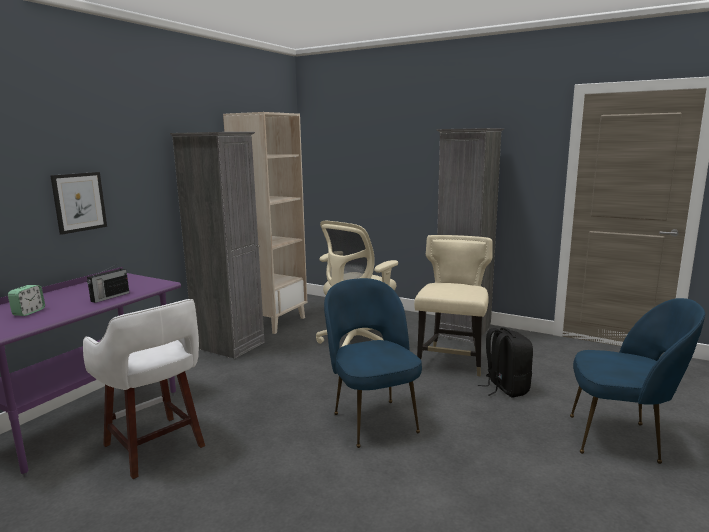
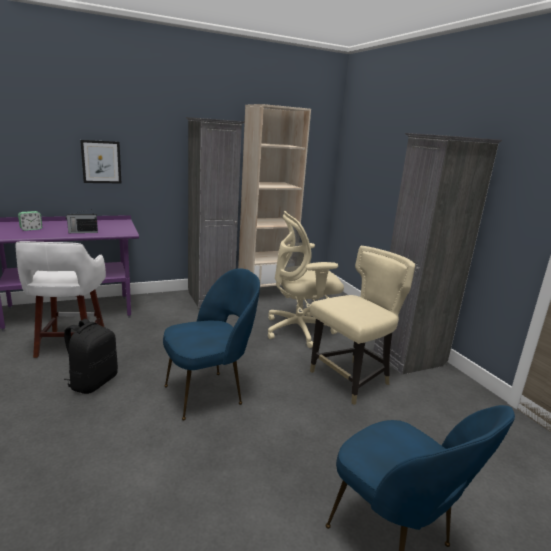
camera: 35 degrees right, 5 degrees up
blue chair [324,278,422,448] -> blue chair turned 45 degrees clockwise [163,268,260,421]
black backpack [478,328,533,398] -> black backpack moved to [64,319,118,394]

